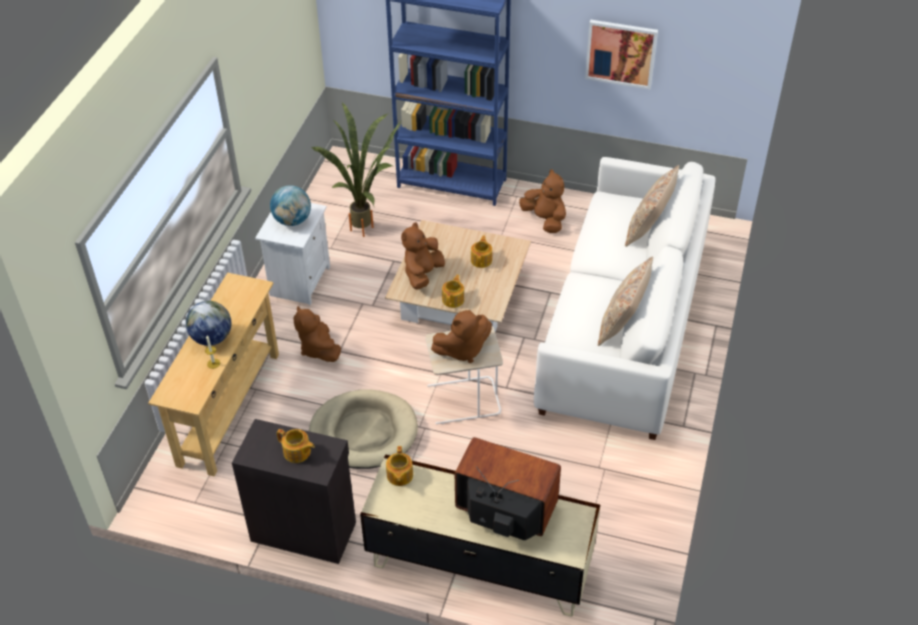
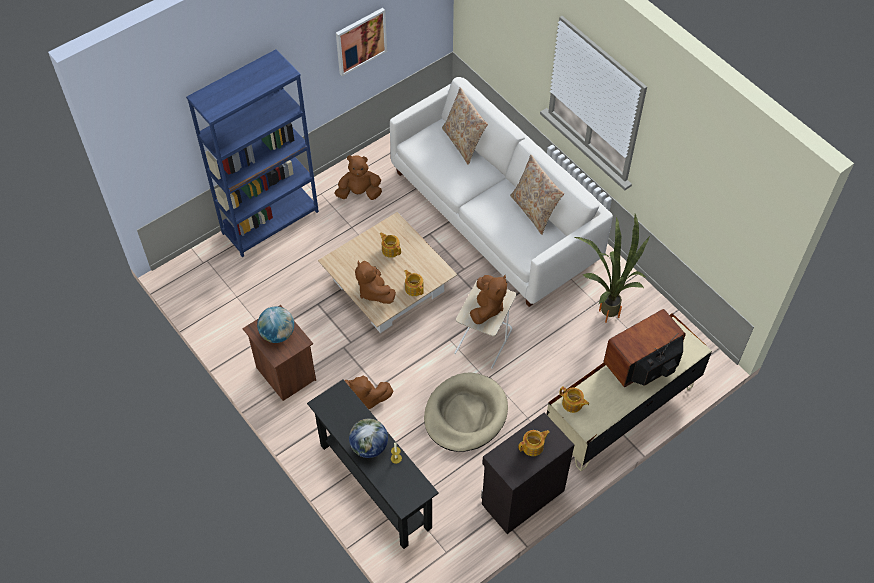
camera: 55 degrees left, 10 degrees up
beige console table [148,273,279,476] -> black console table [307,380,439,549]
white nightstand [255,203,330,305] -> brown nightstand [243,305,316,401]
potted plant [311,102,402,237] -> potted plant moved to [573,214,650,323]

